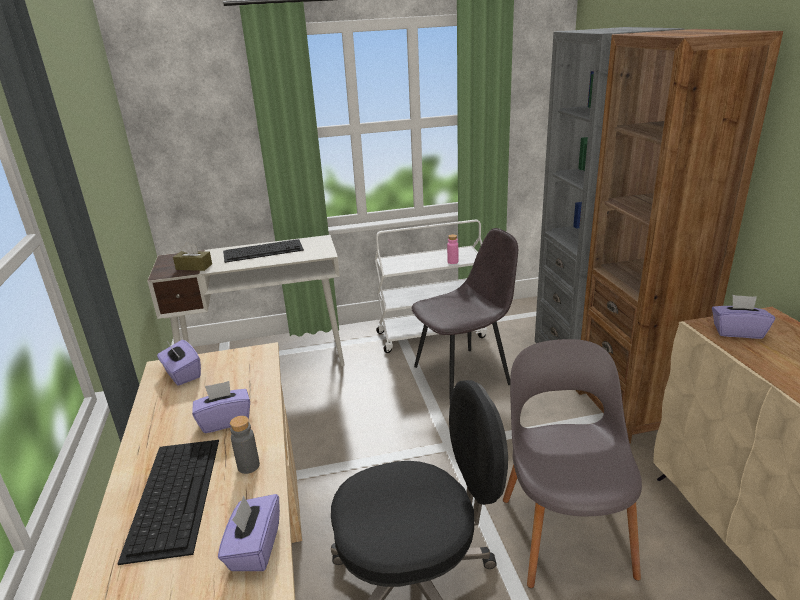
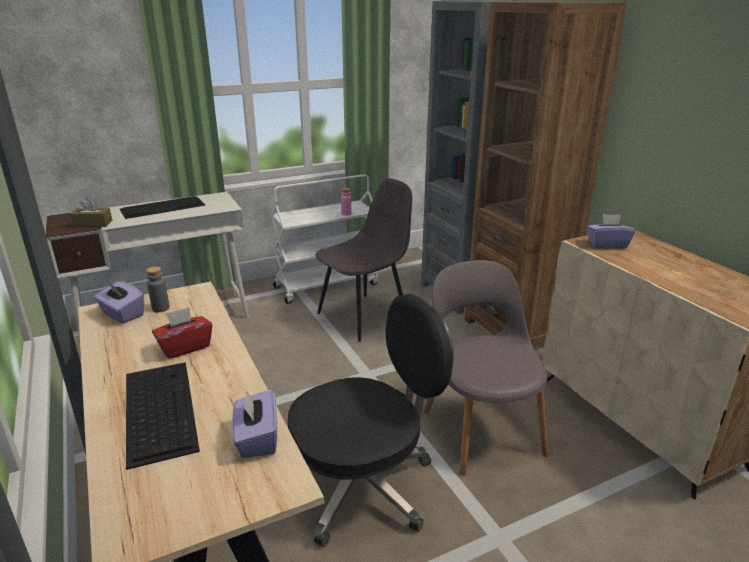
camera: 15 degrees left, 0 degrees up
purple tissue box [192,381,250,433] -> red tissue box [152,307,212,359]
grey bottle [230,416,260,474] -> grey bottle moved to [146,267,170,312]

